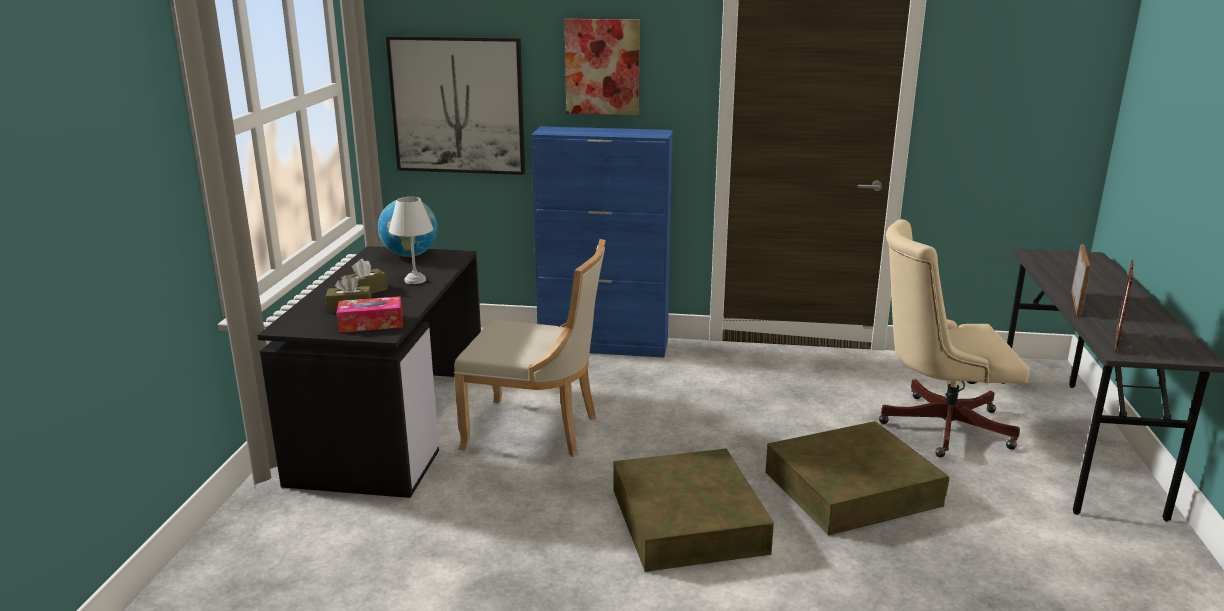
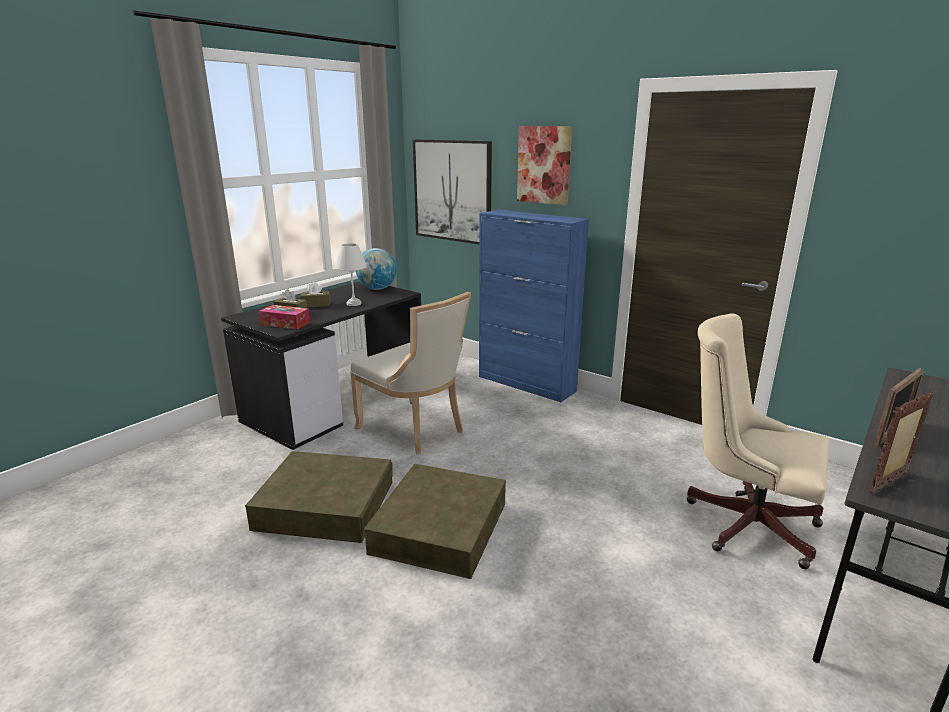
camera: 30 degrees right, 0 degrees up
brown storage box [765,421,949,535] -> brown storage box moved to [245,451,393,543]

